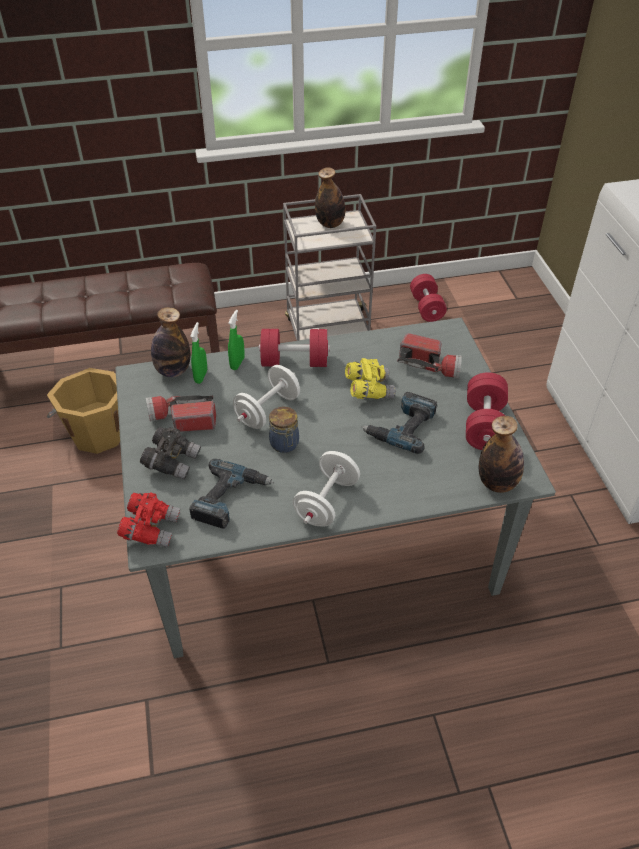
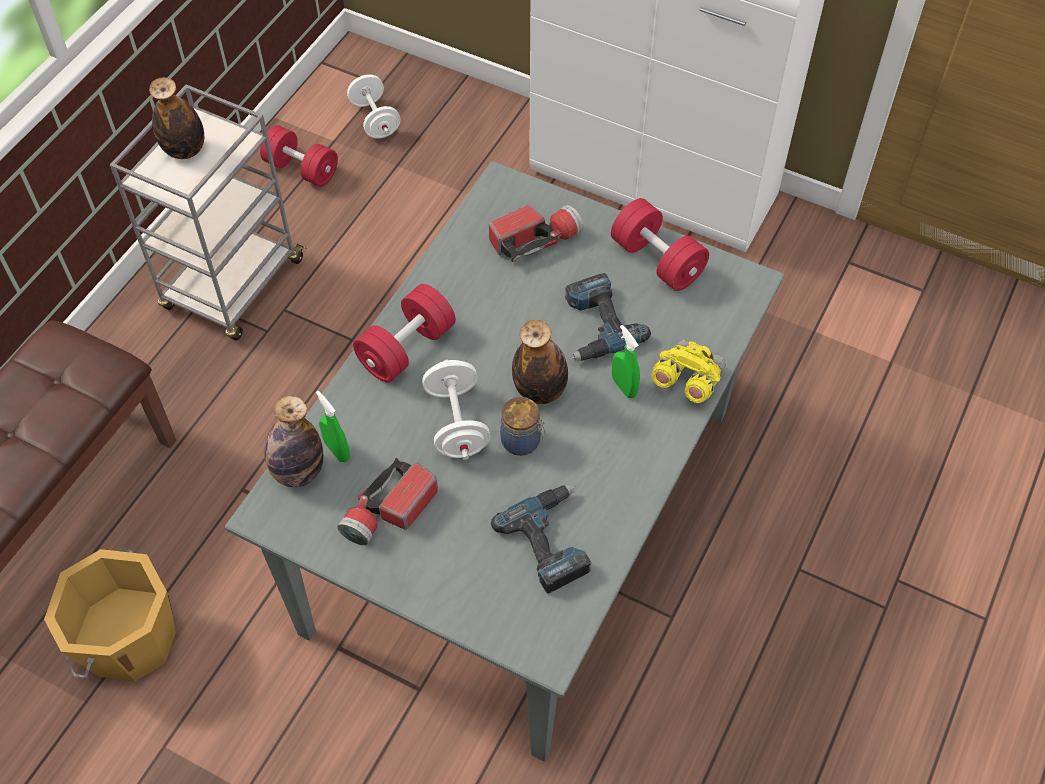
camera: 50 degrees left, 10 degrees up
red binoculars [117,492,180,548] -> none
grey binoculars [140,427,201,480] -> none
green spray bottle [228,310,245,370] -> green spray bottle moved to [612,325,640,398]
white dumbbell [293,451,360,527] -> white dumbbell moved to [347,74,401,139]
yellow binoculars [345,358,396,399] -> yellow binoculars moved to [652,340,726,403]
bottle [479,416,524,493] -> bottle moved to [512,319,568,404]

